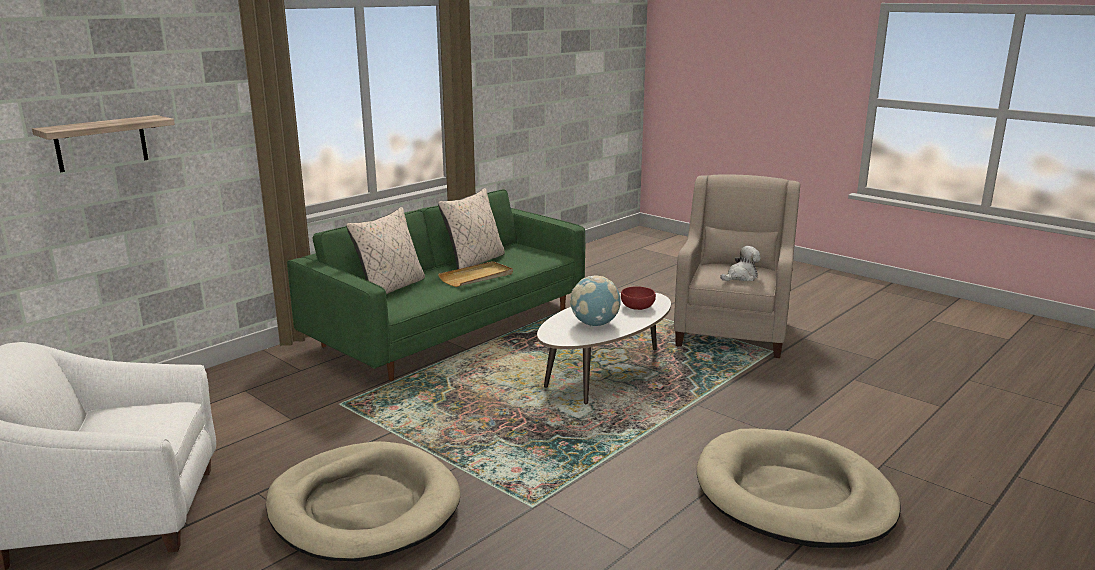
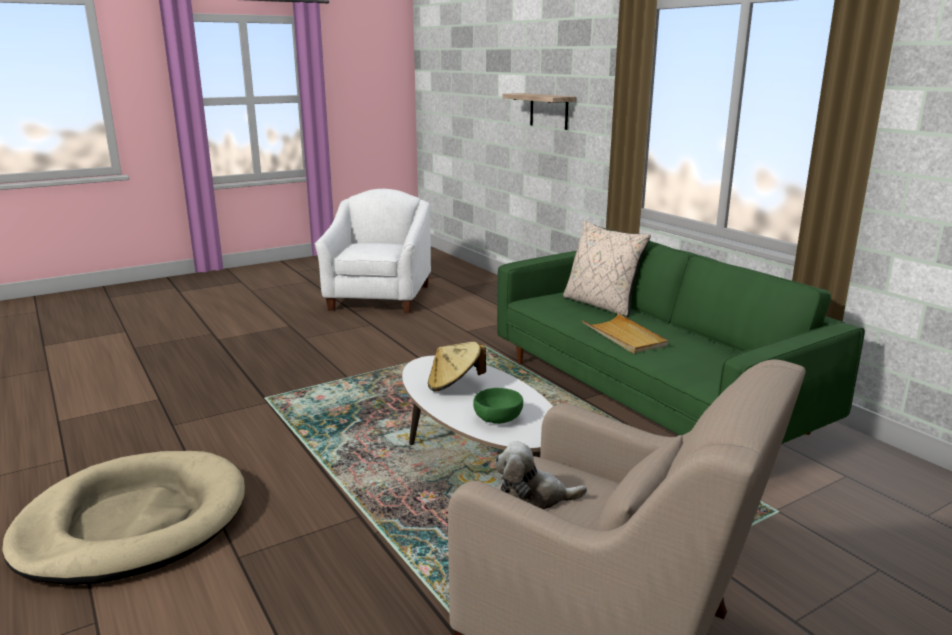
camera: 105 degrees right, 0 degrees up
beige dog bed [266,441,460,561] -> none
beige pillow [438,188,505,269] -> none
globe [570,276,621,327] -> beige hat [428,342,486,392]
red bowl [621,286,656,310] -> green bowl [473,388,523,424]
plush toy [720,246,760,281] -> plush toy turned 105 degrees clockwise [495,441,587,509]

